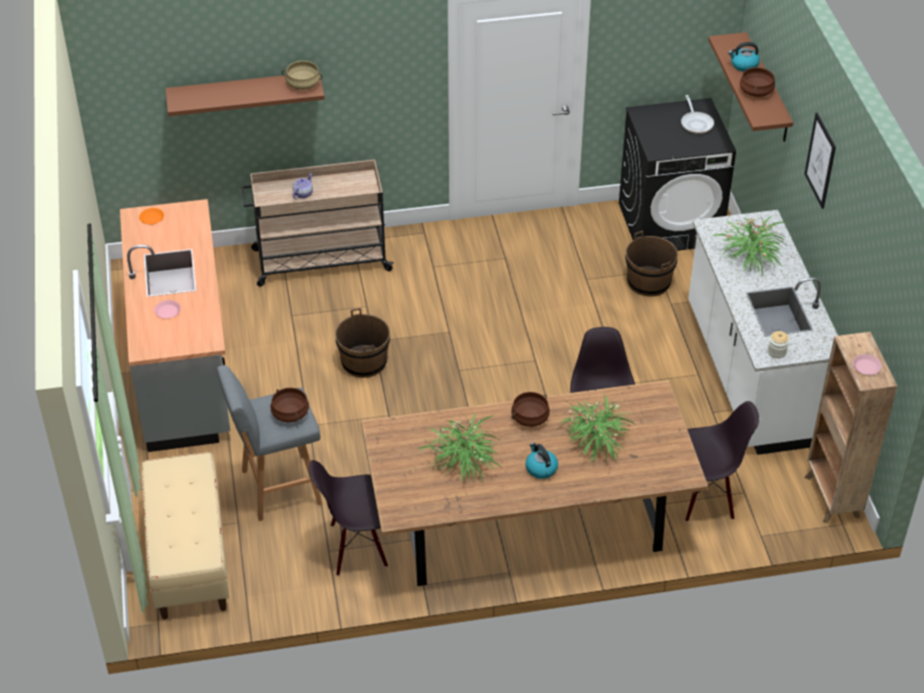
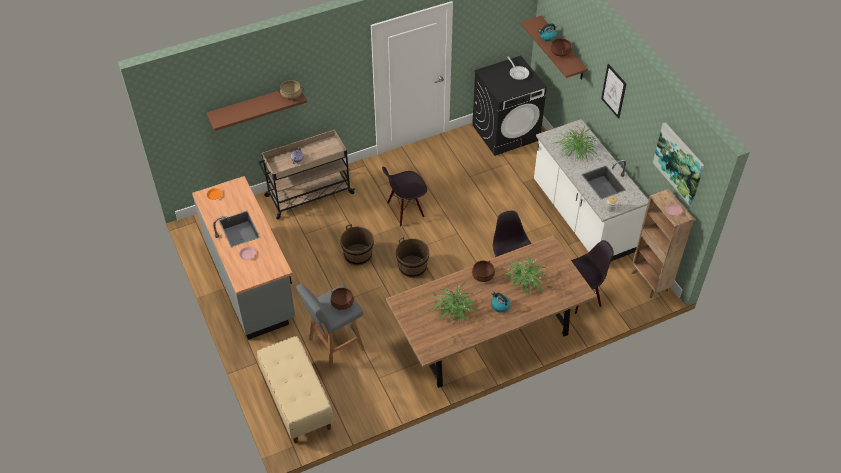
camera: 15 degrees left, 5 degrees up
black chair [309,460,388,576] -> black chair moved to [382,167,427,227]
brown bucket [625,231,678,297] -> brown bucket moved to [396,237,429,278]
none -> picture [653,122,704,206]

